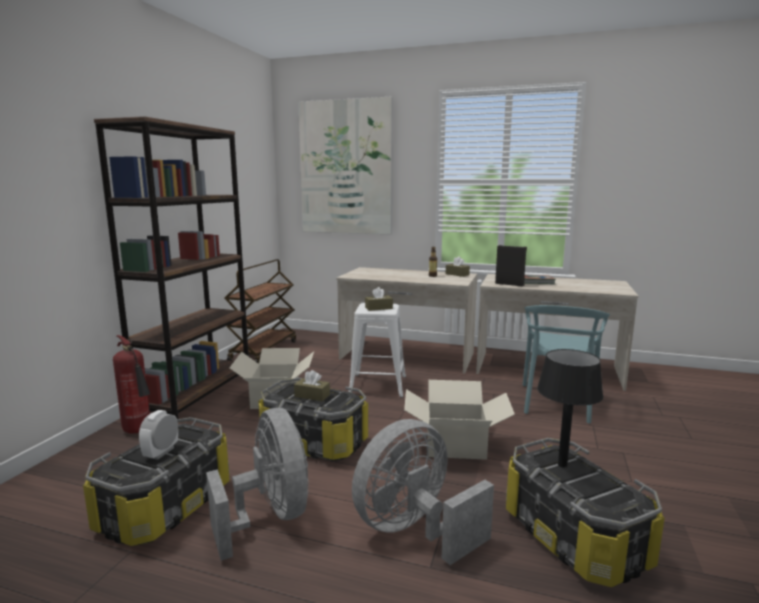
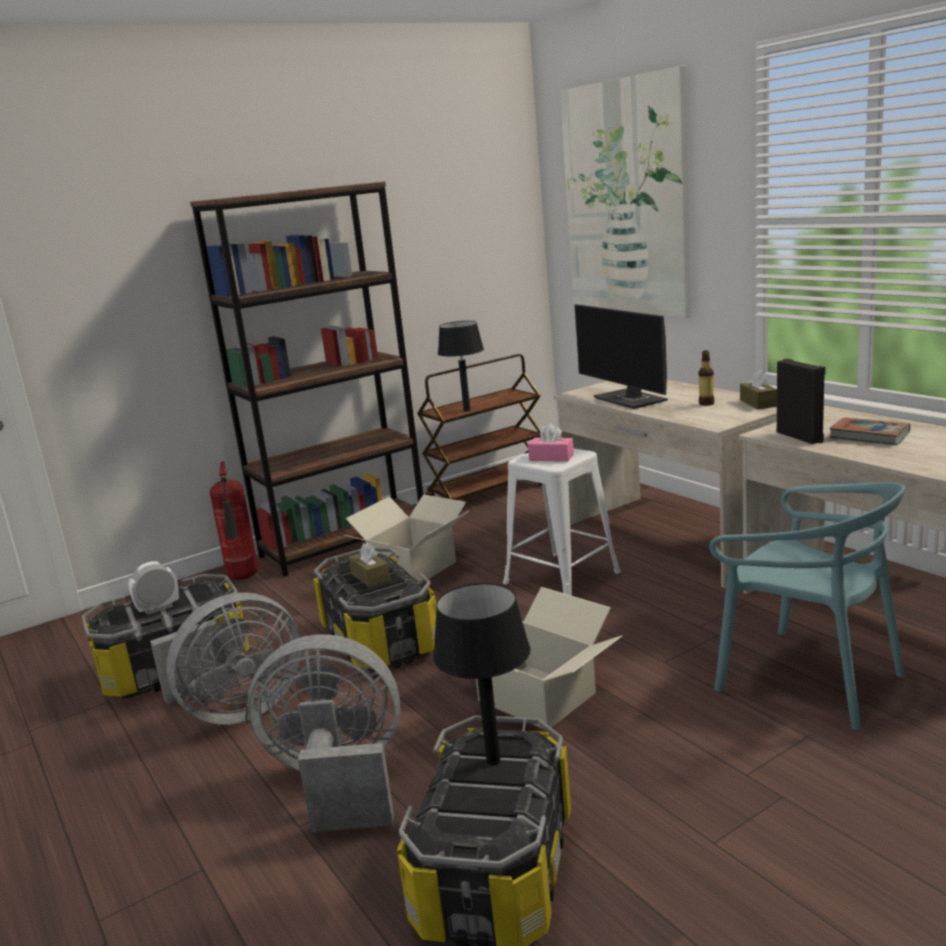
camera: 40 degrees right, 5 degrees up
grey fan [206,408,309,561] -> grey fan turned 45 degrees clockwise [150,592,302,725]
brown tissue box [365,287,393,311] -> pink tissue box [528,424,574,462]
turquoise chair [523,305,610,424] -> turquoise chair turned 105 degrees counterclockwise [709,482,905,730]
none -> black table lamp [438,321,484,412]
none -> monitor [574,304,668,409]

